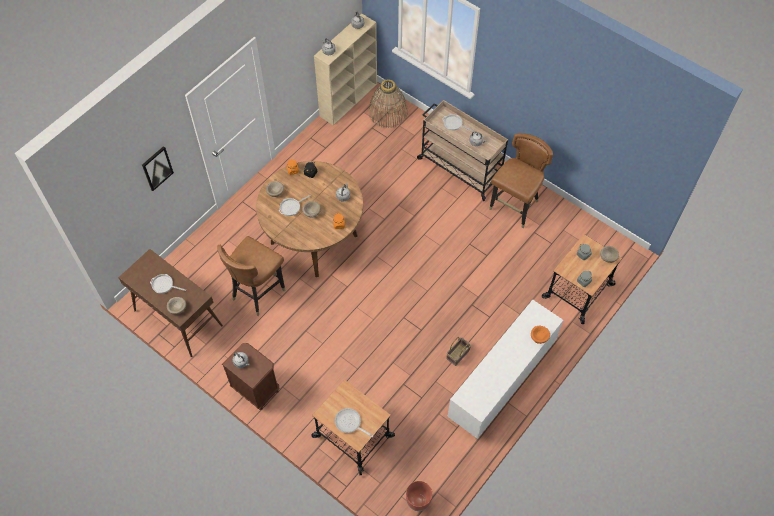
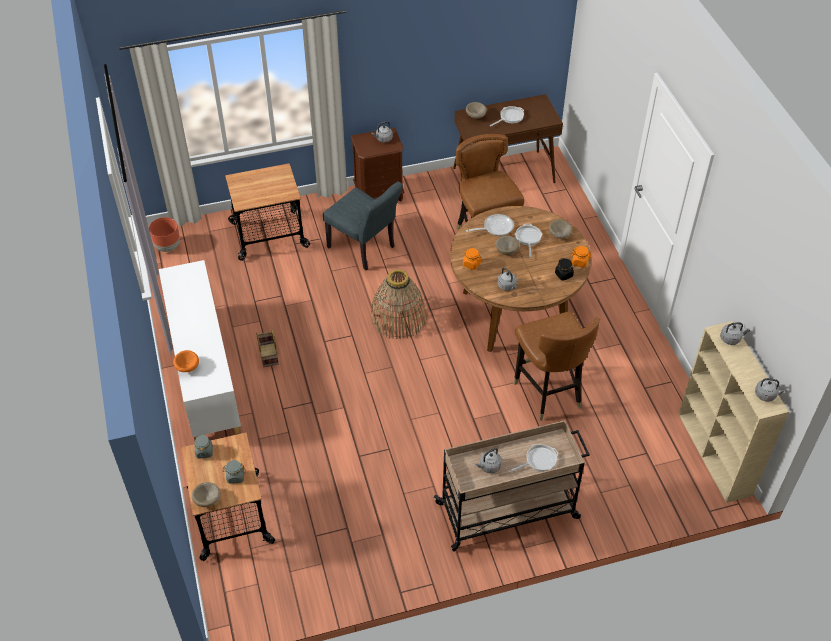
camera: 125 degrees right, 10 degrees down
picture [142,146,174,191] -> none
frying pan [335,408,373,437] -> frying pan moved to [466,214,514,236]
basket [369,79,408,128] -> basket moved to [371,269,427,339]
brown chair [489,133,553,228] -> brown chair moved to [514,312,600,421]
none -> grey chair [323,182,403,270]

